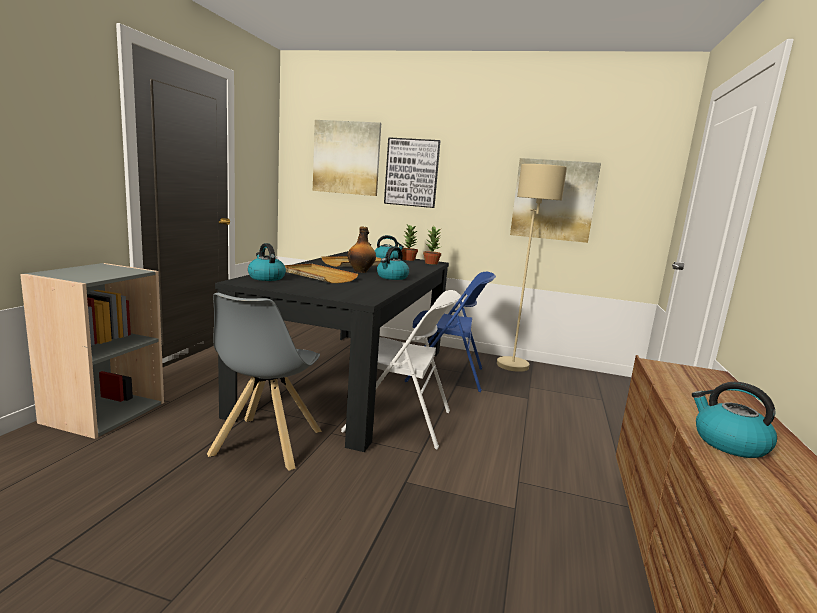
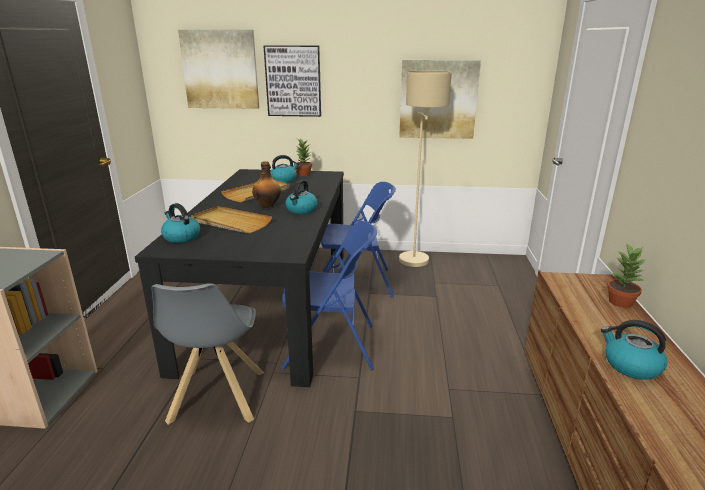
camera: 10 degrees left, 10 degrees up
white chair [341,290,461,450] -> blue chair [282,221,377,371]
potted plant [423,226,441,265] -> potted plant moved to [607,244,646,308]

